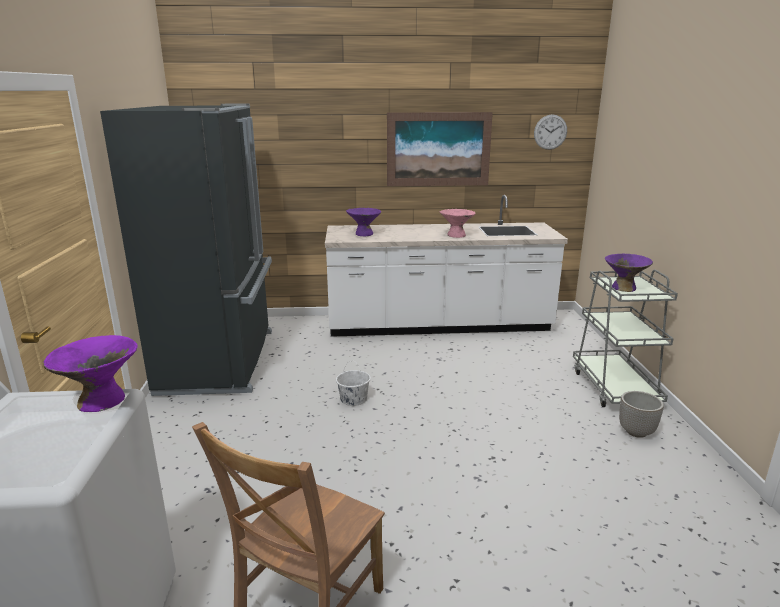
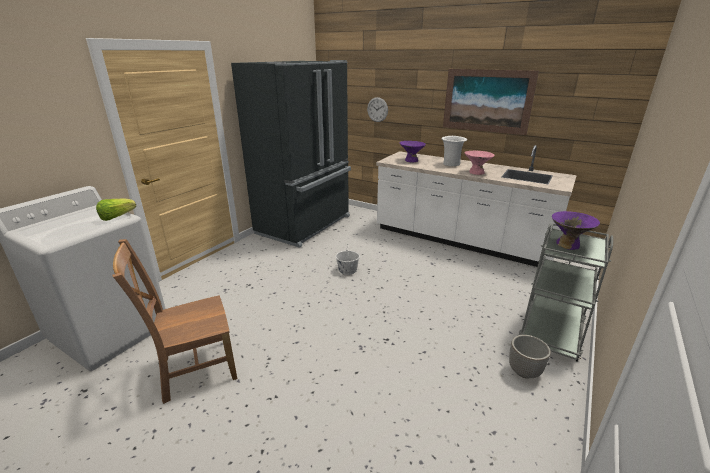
camera: 35 degrees right, 5 degrees up
purple bowl [43,335,138,412] -> lettuce [96,198,136,221]
wall clock [534,114,567,150] -> wall clock moved to [367,97,388,122]
none -> white vase [441,136,467,166]

